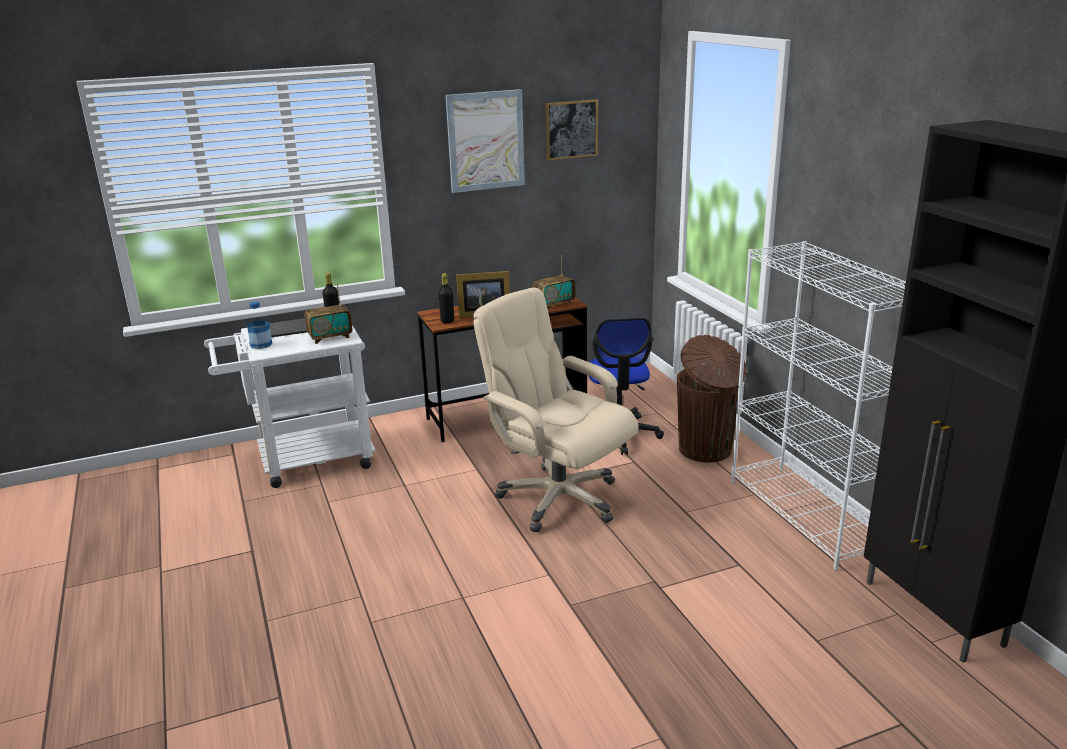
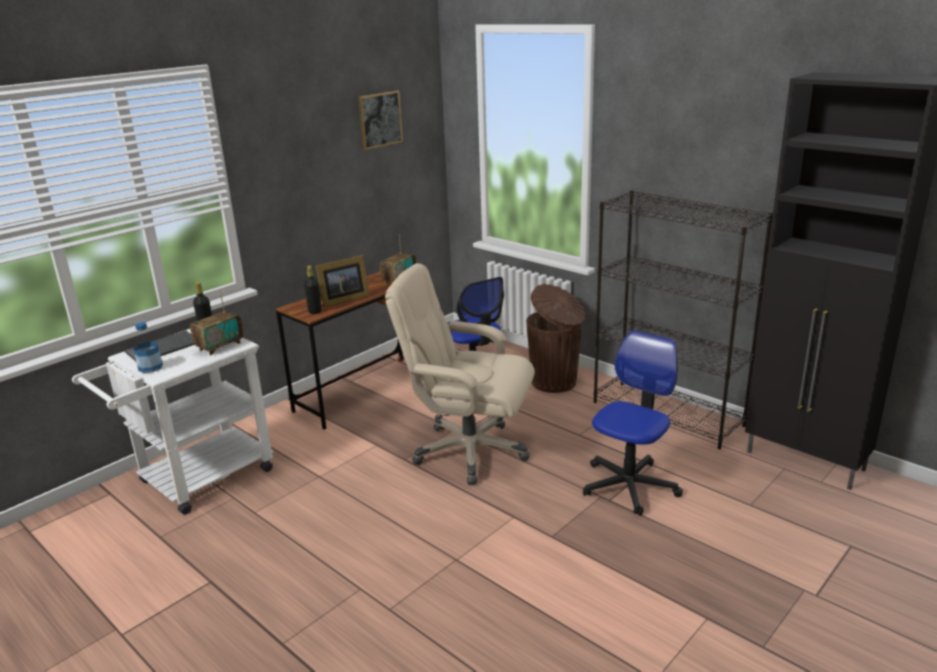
camera: 25 degrees left, 0 degrees up
picture [446,89,525,193] -> none
white bookcase [731,241,906,570] -> black bookcase [594,191,773,449]
none -> office chair [583,330,683,516]

